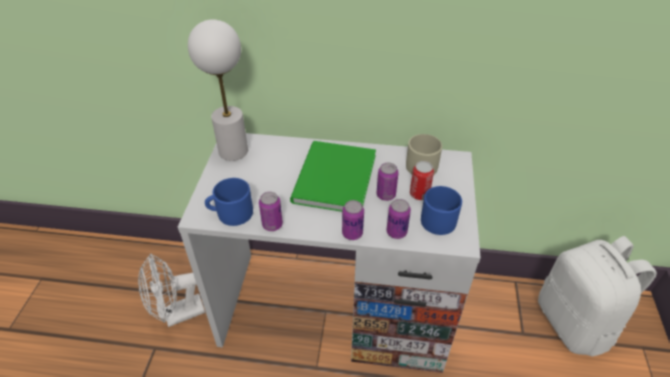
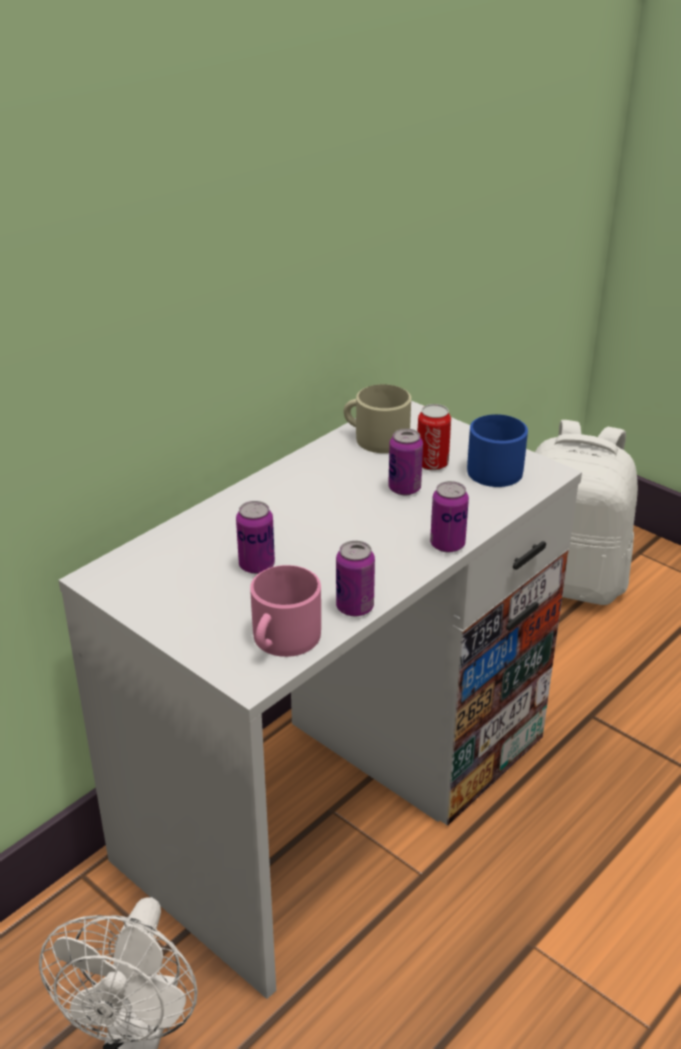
camera: 55 degrees left, 10 degrees down
white table lamp [188,19,248,161] -> none
blue mug [205,178,253,226] -> pink mug [250,565,321,657]
green book [290,141,376,212] -> none
can [387,199,411,239] -> can moved to [236,501,275,574]

